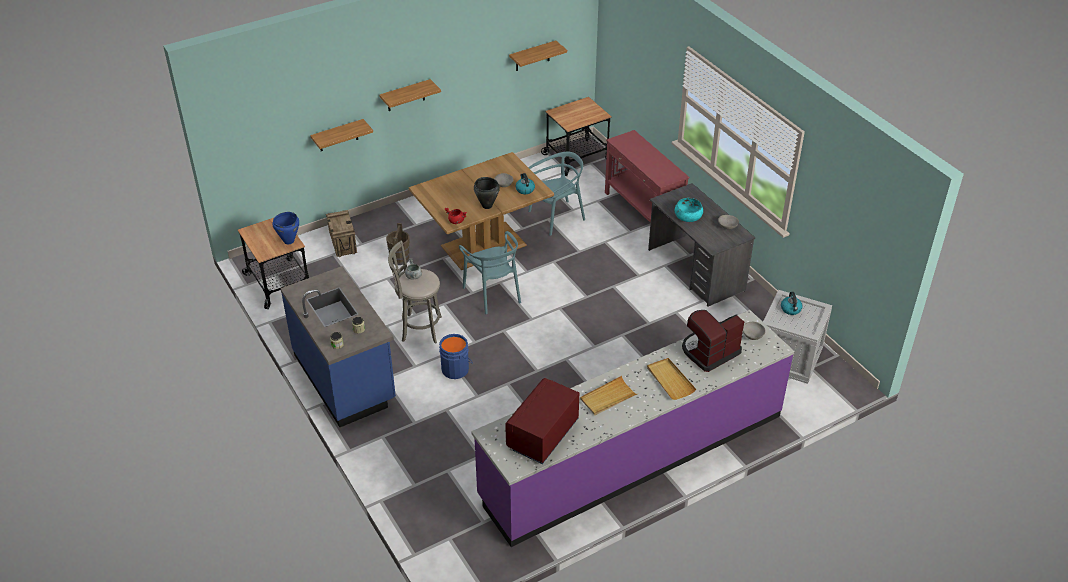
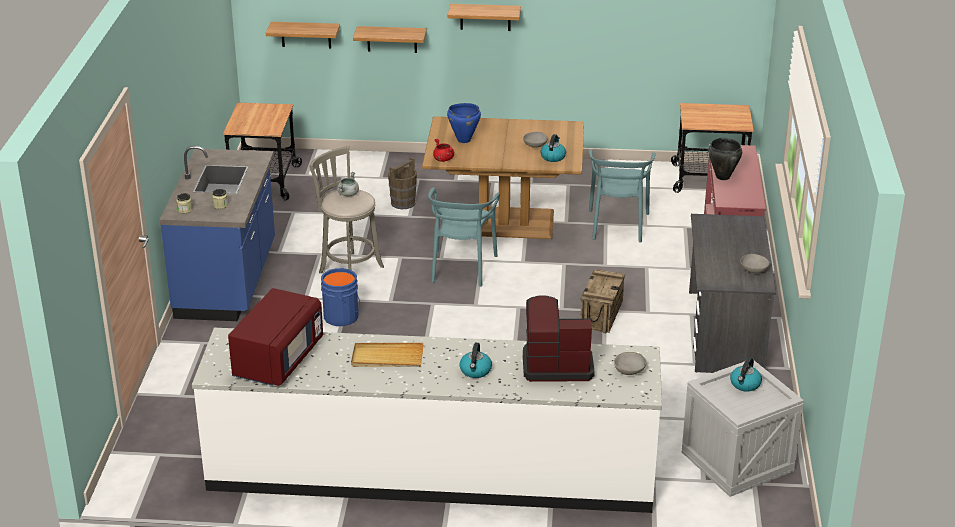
camera: 35 degrees right, 10 degrees down
blue cooking pot [272,212,299,244] -> blue cooking pot moved to [447,103,481,143]
crate [326,210,357,257] -> crate moved to [580,269,625,333]
purple counter [471,310,794,547] -> white counter [192,328,662,513]
black cooking pot [474,177,500,209] -> black cooking pot moved to [708,138,742,180]
red microwave [505,378,579,464] -> red microwave turned 135 degrees clockwise [228,288,323,386]
shelf [509,40,567,71] -> shelf moved to [266,22,340,48]
turquoise chair [528,152,585,236] -> turquoise chair turned 90 degrees clockwise [589,149,655,243]
beige tray [647,358,696,400] -> kettle [459,343,492,378]
turquoise bowl [675,198,703,222] -> none

